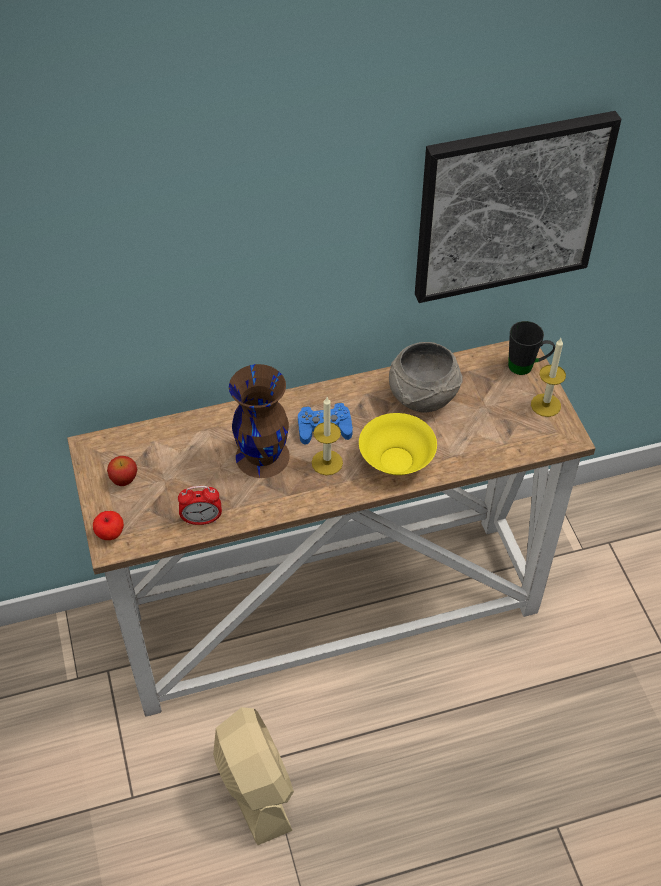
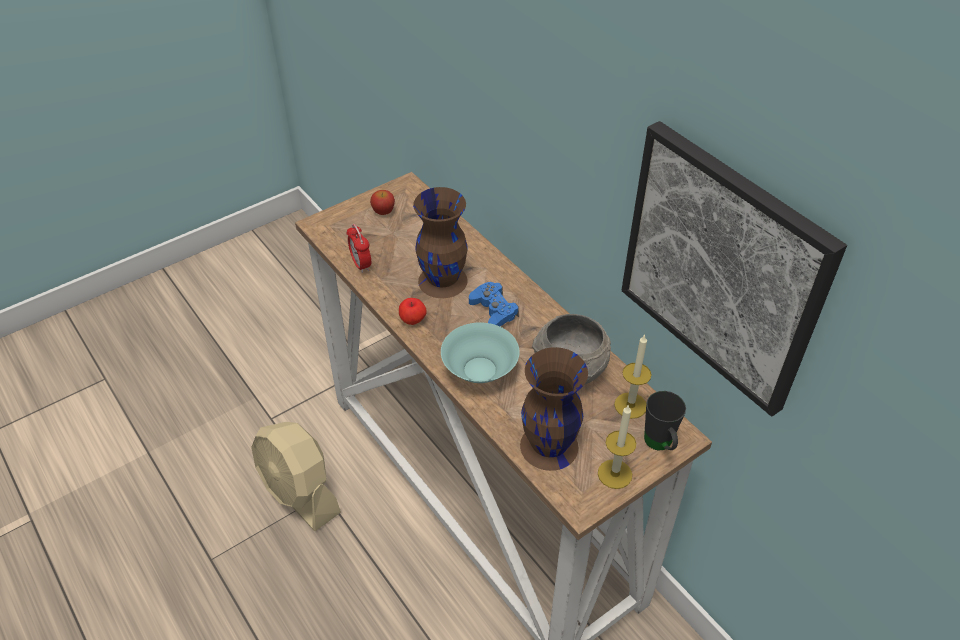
camera: 70 degrees right, 5 degrees down
apple [93,511,124,540] -> apple moved to [399,298,427,325]
beige fan [213,707,294,845] -> beige fan turned 90 degrees clockwise [251,422,341,531]
candle [312,397,343,475] -> candle moved to [614,334,651,419]
yellow bowl [359,413,437,475] -> turquoise bowl [441,322,519,383]
none -> brown vase [520,347,588,471]

